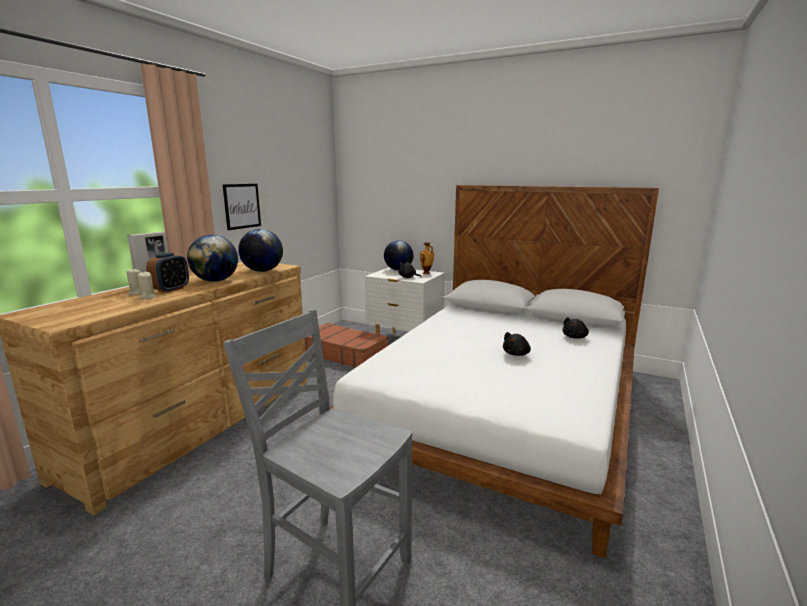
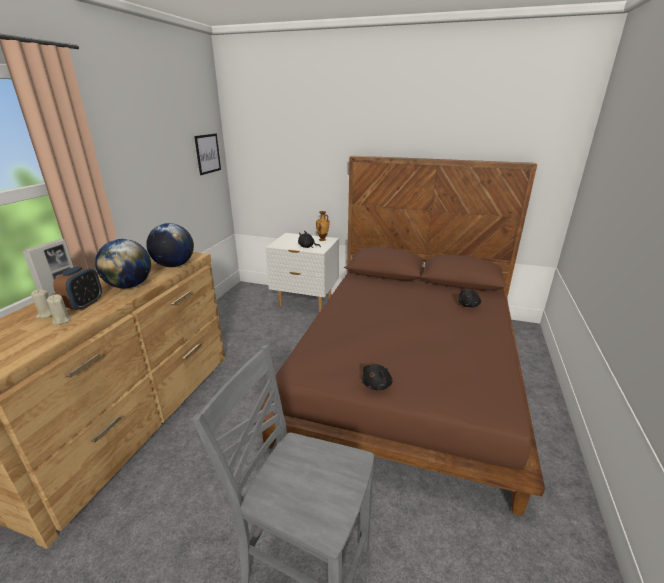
camera: 10 degrees left, 10 degrees up
picture [222,184,261,230] -> picture moved to [194,133,221,175]
brown suitcase [304,323,388,368] -> none
white bed [313,185,659,558] -> brown bed [254,156,545,516]
globe [384,240,414,270] -> none
black plush toy [503,332,531,356] -> black plush toy moved to [362,364,393,390]

